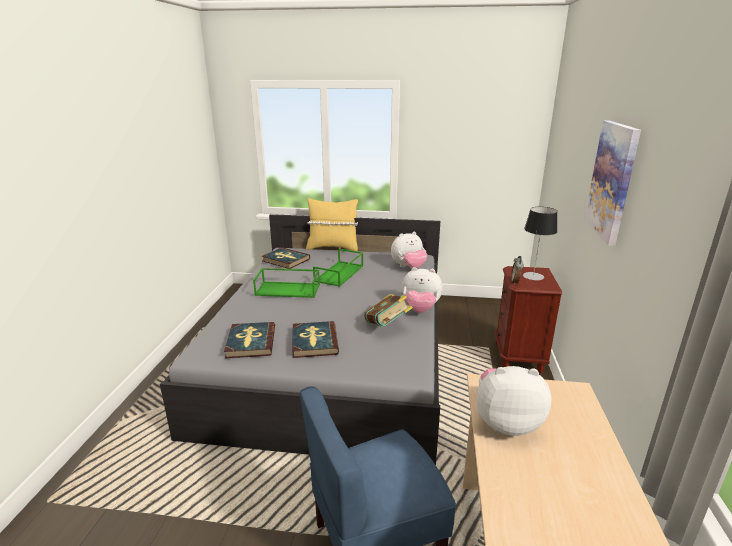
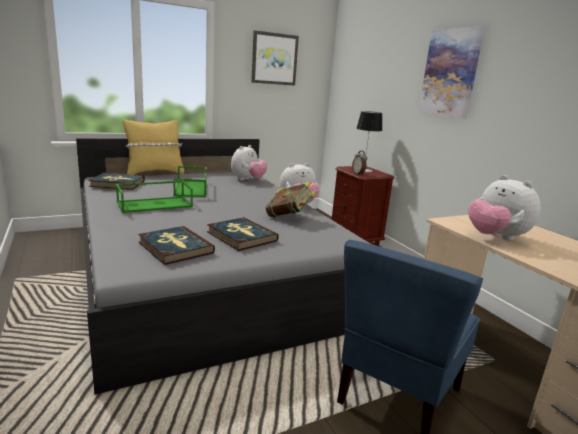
camera: 35 degrees left, 5 degrees down
plush toy [477,366,551,436] -> plush toy turned 90 degrees counterclockwise [468,175,541,241]
none -> picture [251,30,299,85]

